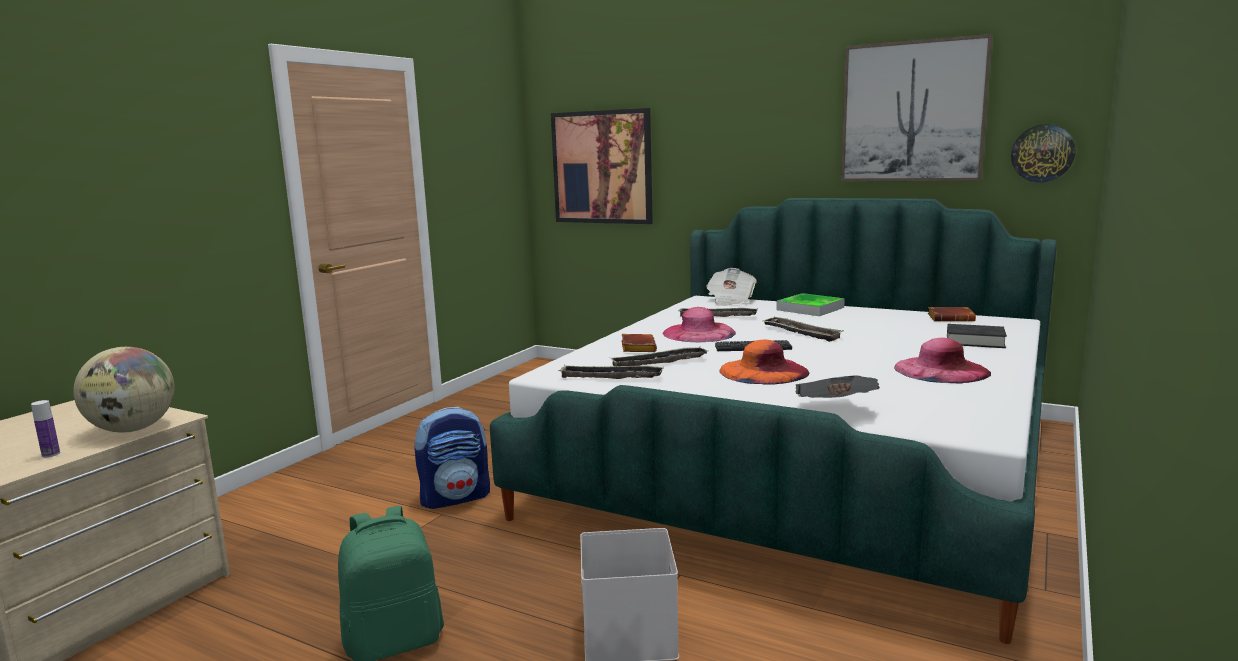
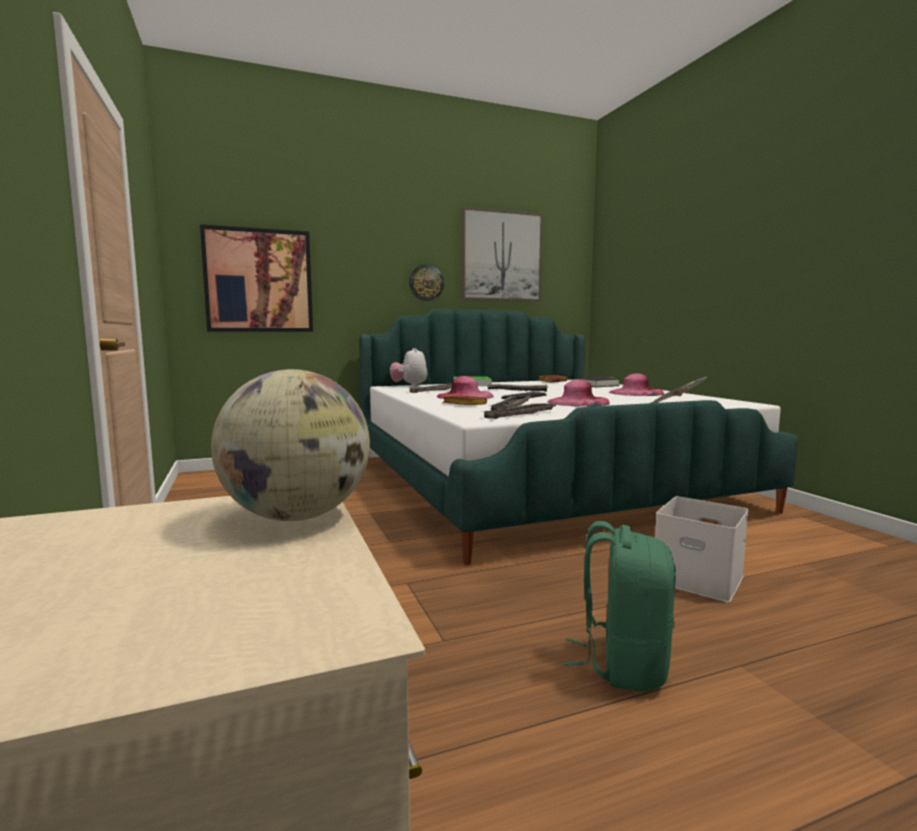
camera: 50 degrees left, 5 degrees down
bottle [31,400,60,458] -> none
backpack [414,407,490,509] -> none
newspaper [706,268,757,306] -> plush toy [390,348,427,387]
orange hat [720,340,810,385] -> pink hat [547,380,610,407]
wall clock [1011,124,1075,182] -> wall clock moved to [409,264,444,301]

